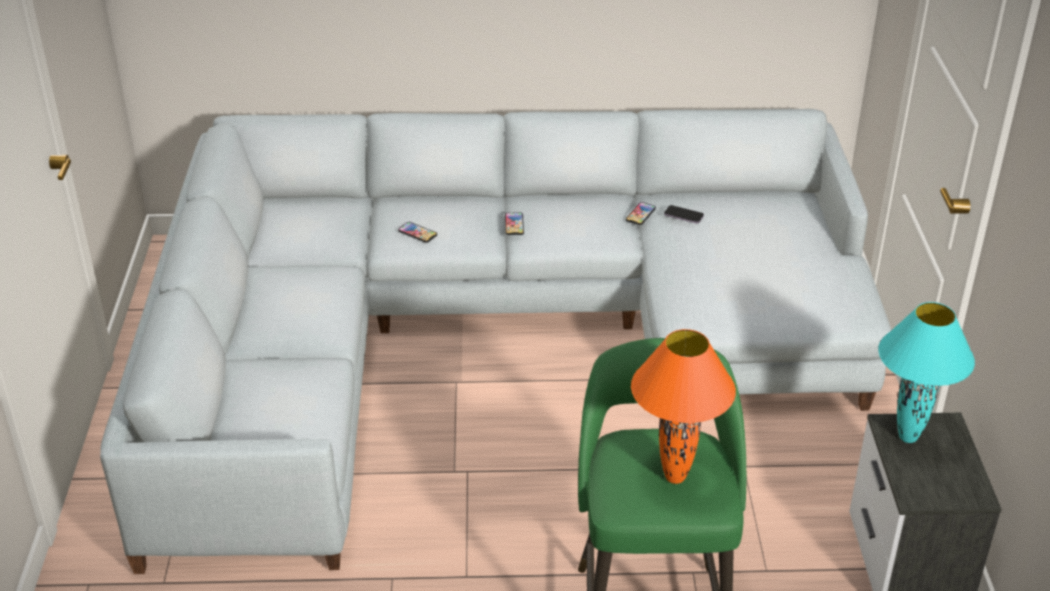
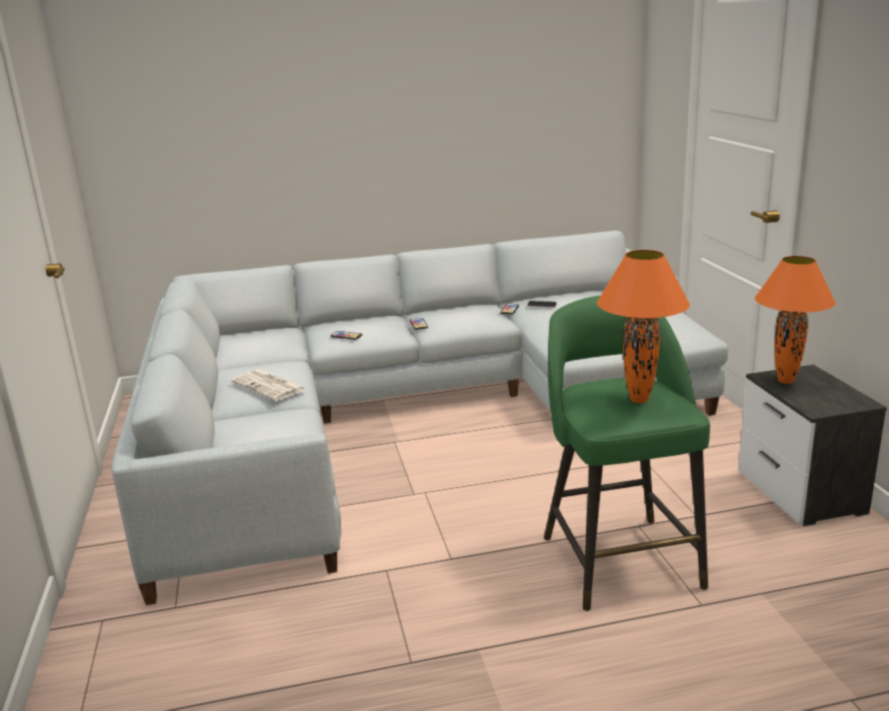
camera: 10 degrees left, 15 degrees down
turquoise table lamp [878,302,975,443] -> orange table lamp [755,256,836,384]
none -> newspaper [231,369,306,401]

